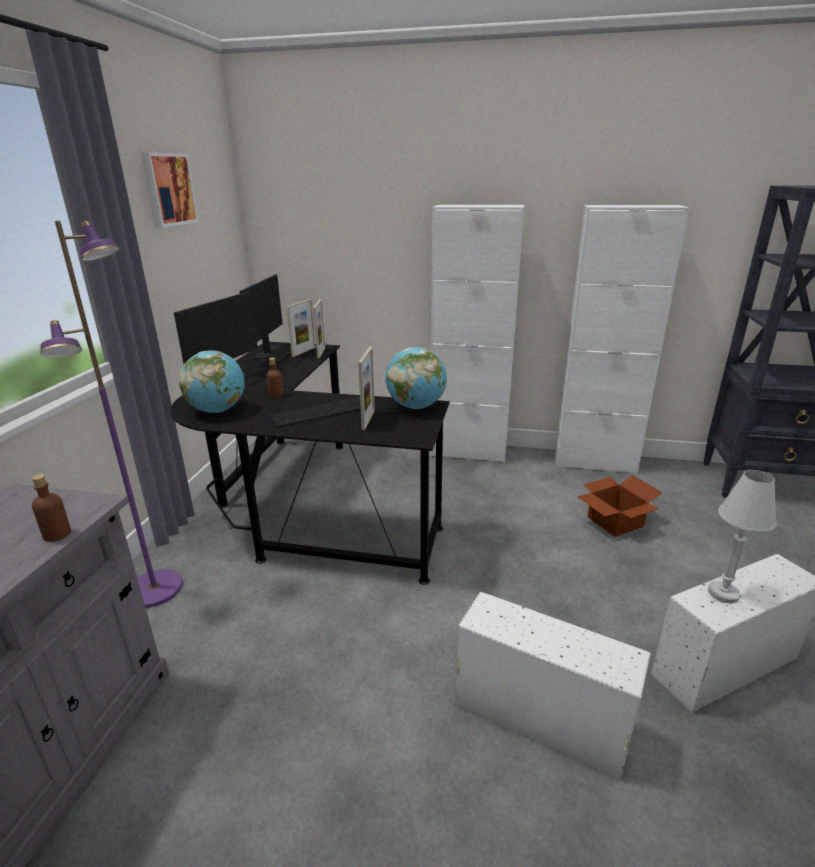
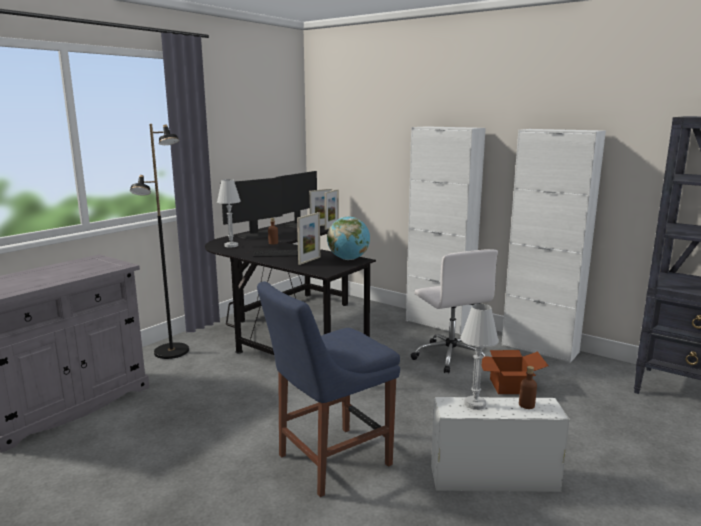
camera: 25 degrees right, 10 degrees down
brown bottle [32,474,71,542] -> brown bottle moved to [519,366,537,409]
purple floor lamp [40,221,183,608] -> black floor lamp [130,124,189,359]
picture [141,152,199,228] -> none
globe [179,350,244,413] -> white table lamp [217,179,241,247]
white storage box [455,592,651,781] -> blue chair [257,281,400,497]
none -> white office chair [411,249,498,373]

